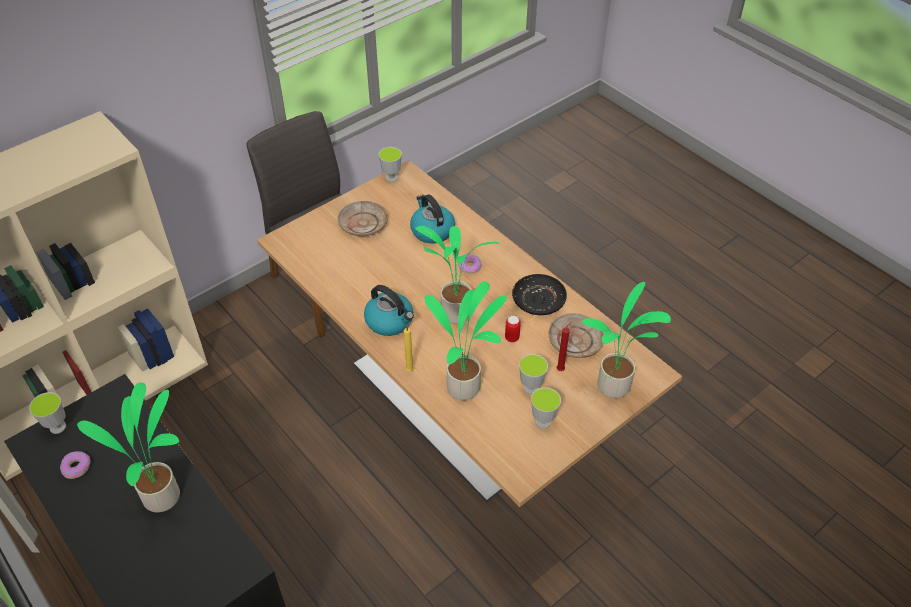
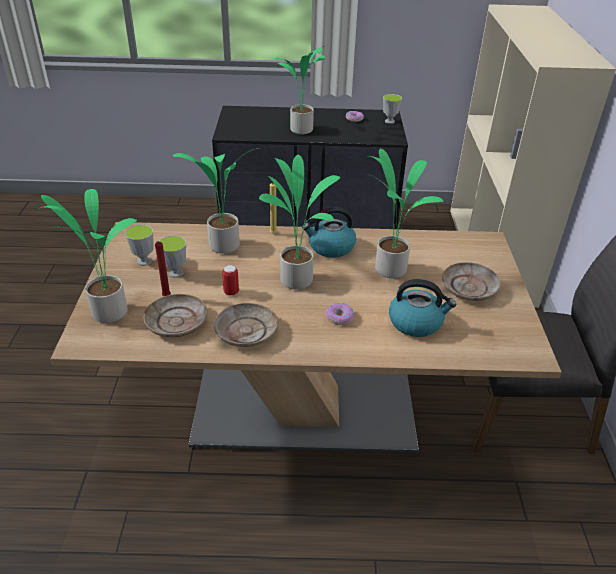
camera: 130 degrees right, 10 degrees down
cup [379,147,402,182] -> none
black plate [512,274,567,315] -> beige plate [214,303,278,347]
none -> potted plant [367,149,443,278]

